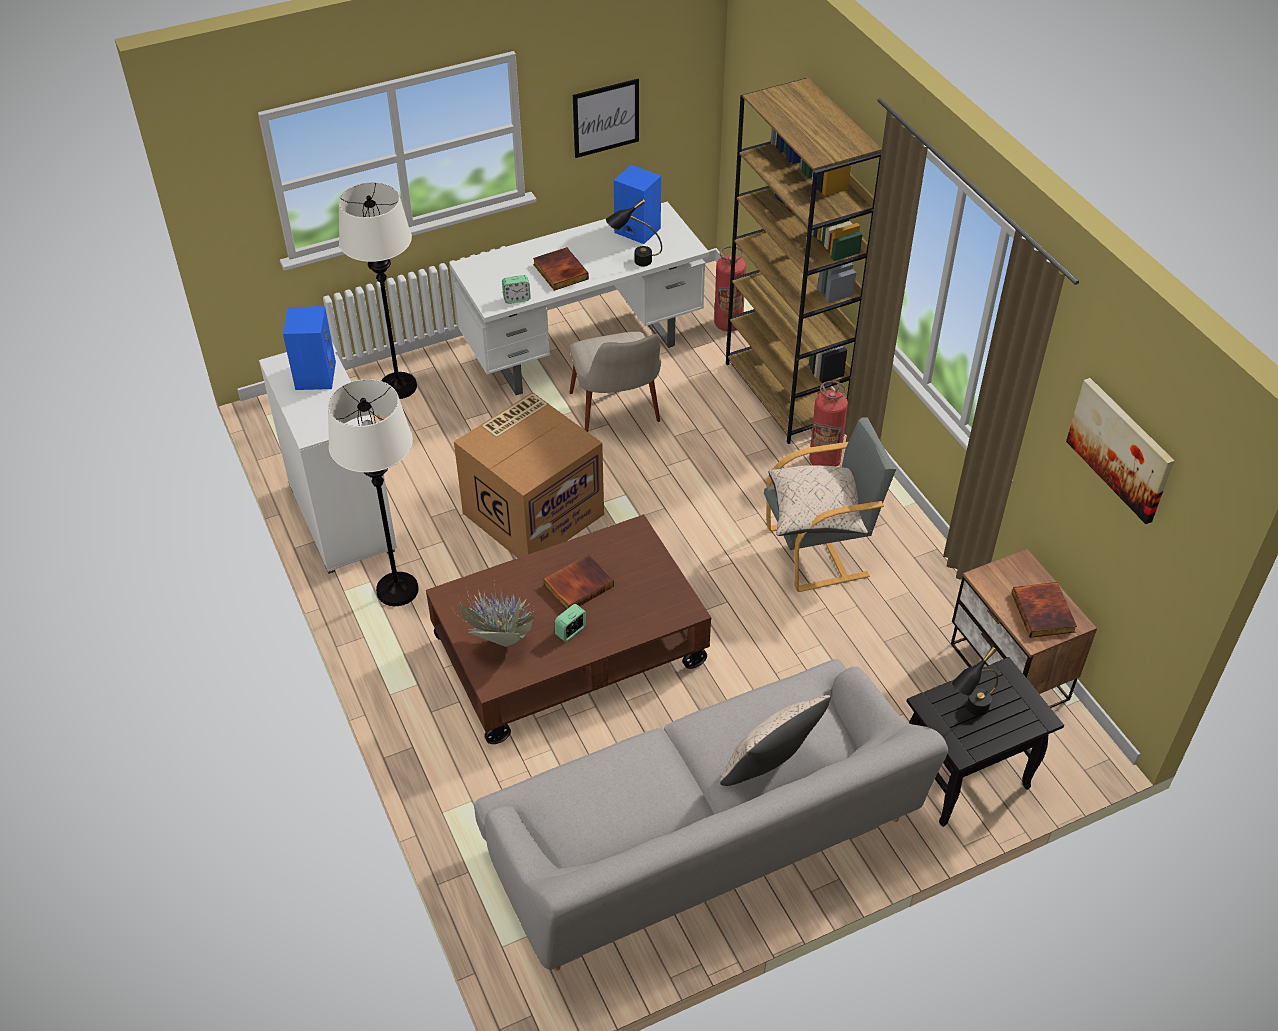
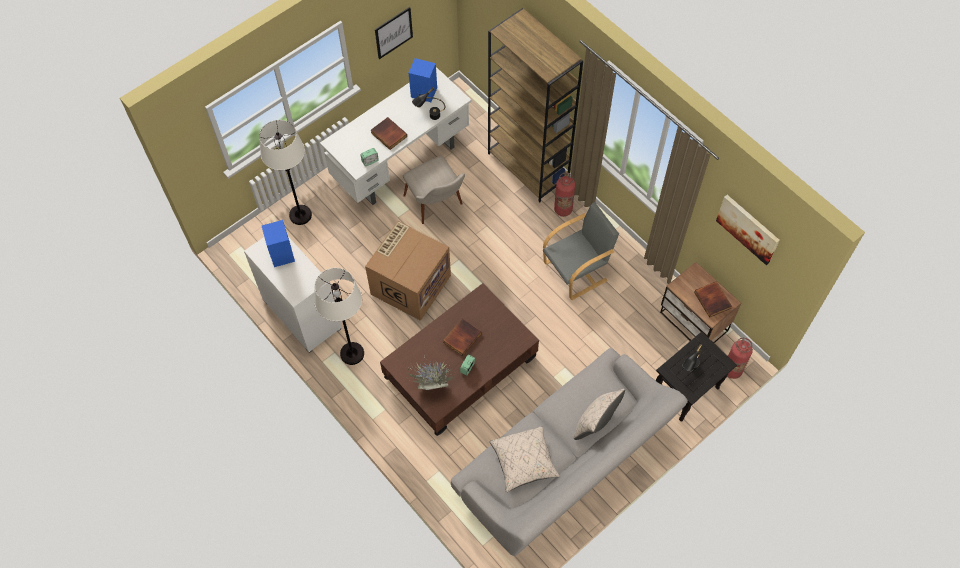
camera: 15 degrees left, 15 degrees up
fire extinguisher [714,246,746,331] -> fire extinguisher moved to [727,338,753,379]
beige pillow [769,465,868,536] -> beige pillow moved to [490,426,560,492]

